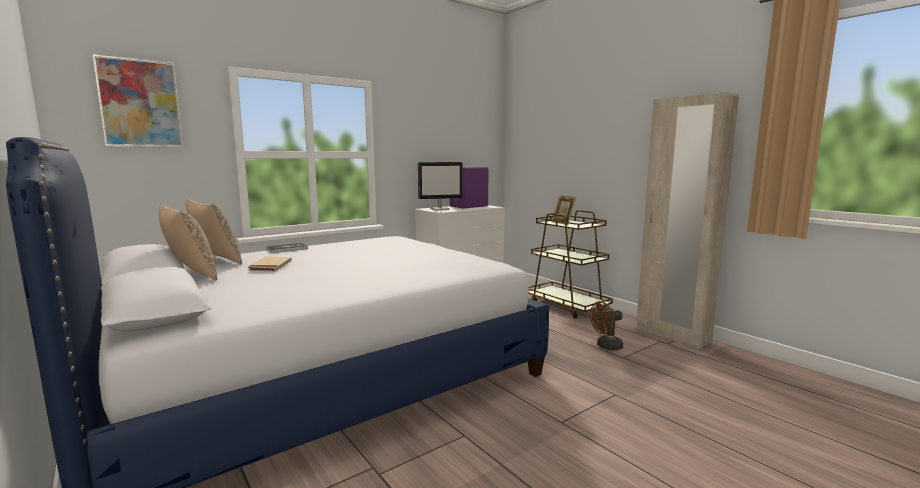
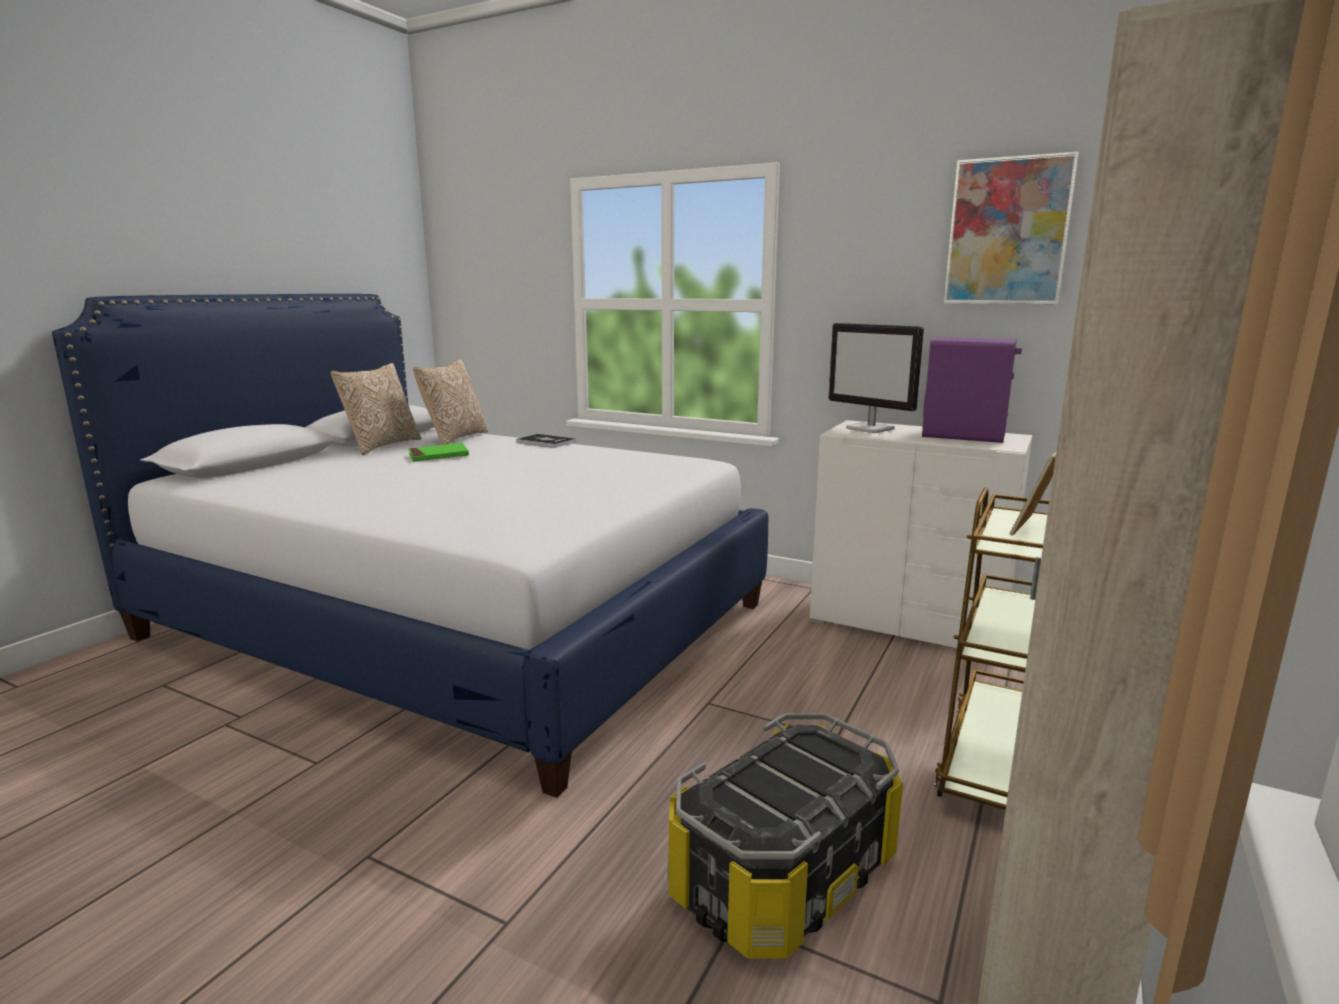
camera: 65 degrees right, 5 degrees up
picture [92,54,183,147] -> picture moved to [944,152,1079,304]
beige book [247,256,292,272] -> green book [408,443,469,462]
brown fan [590,301,623,350] -> storage box [668,713,903,959]

